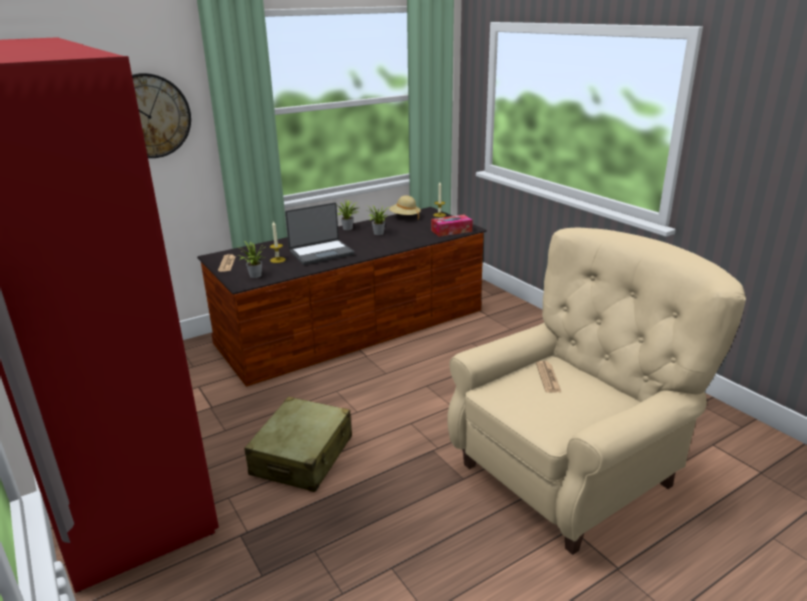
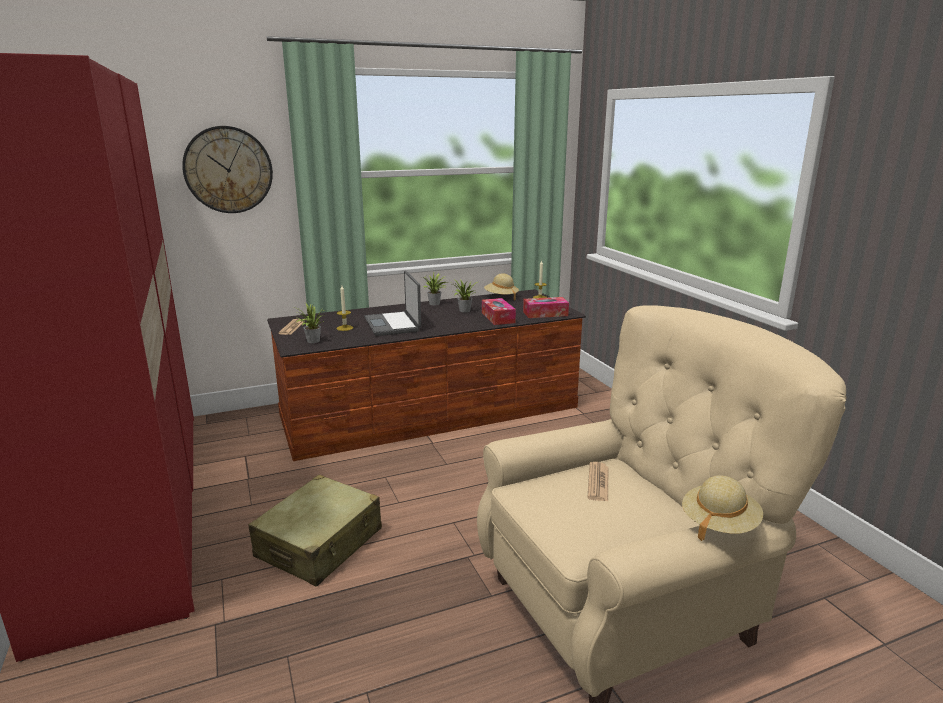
camera: 10 degrees right, 5 degrees down
laptop [285,202,355,265] -> laptop turned 90 degrees clockwise [364,271,421,336]
none -> tissue box [482,298,516,325]
none -> beige hat [682,475,763,541]

